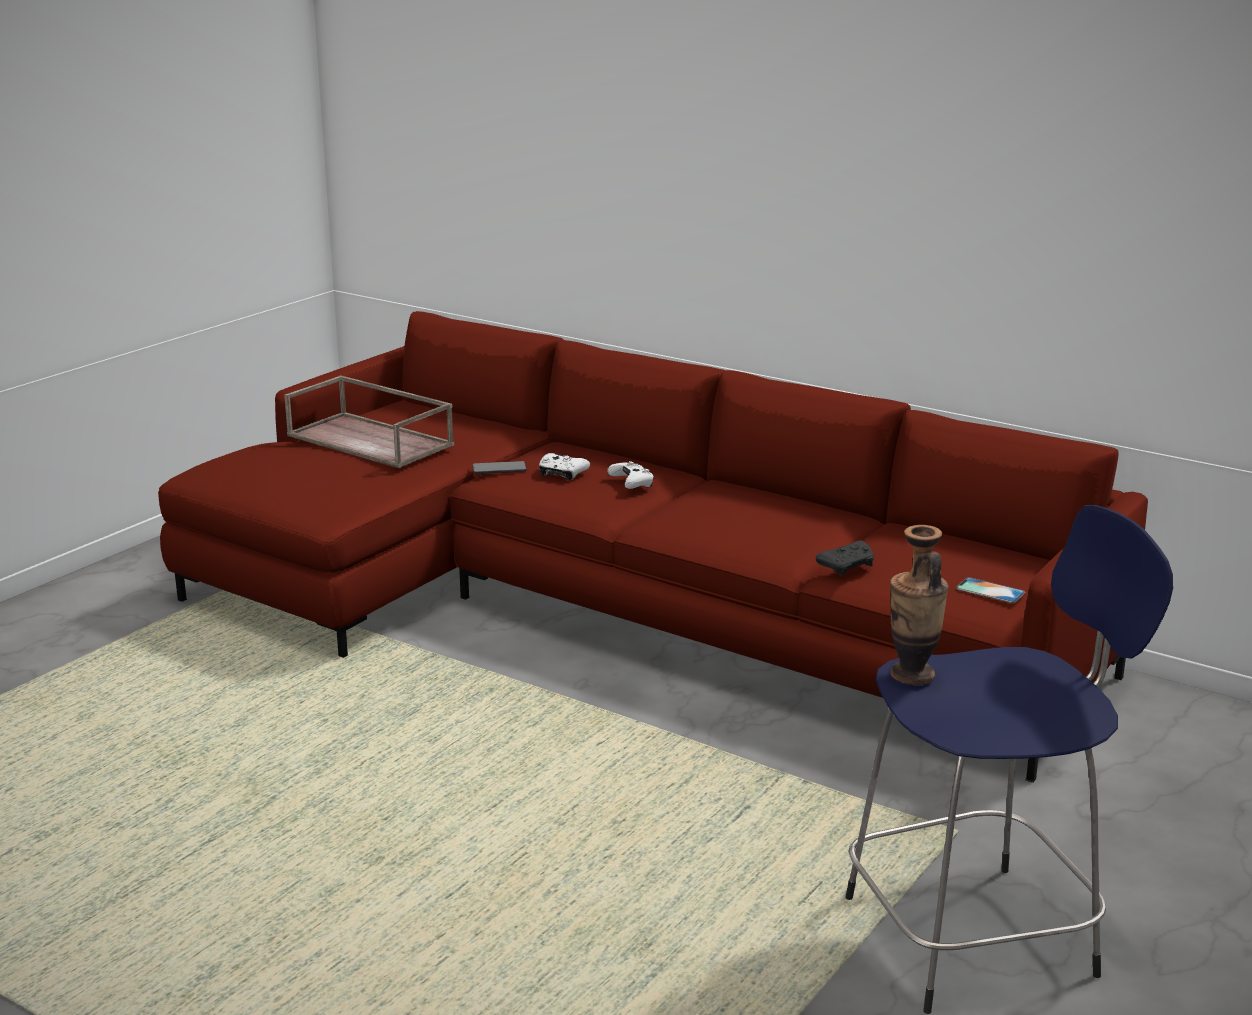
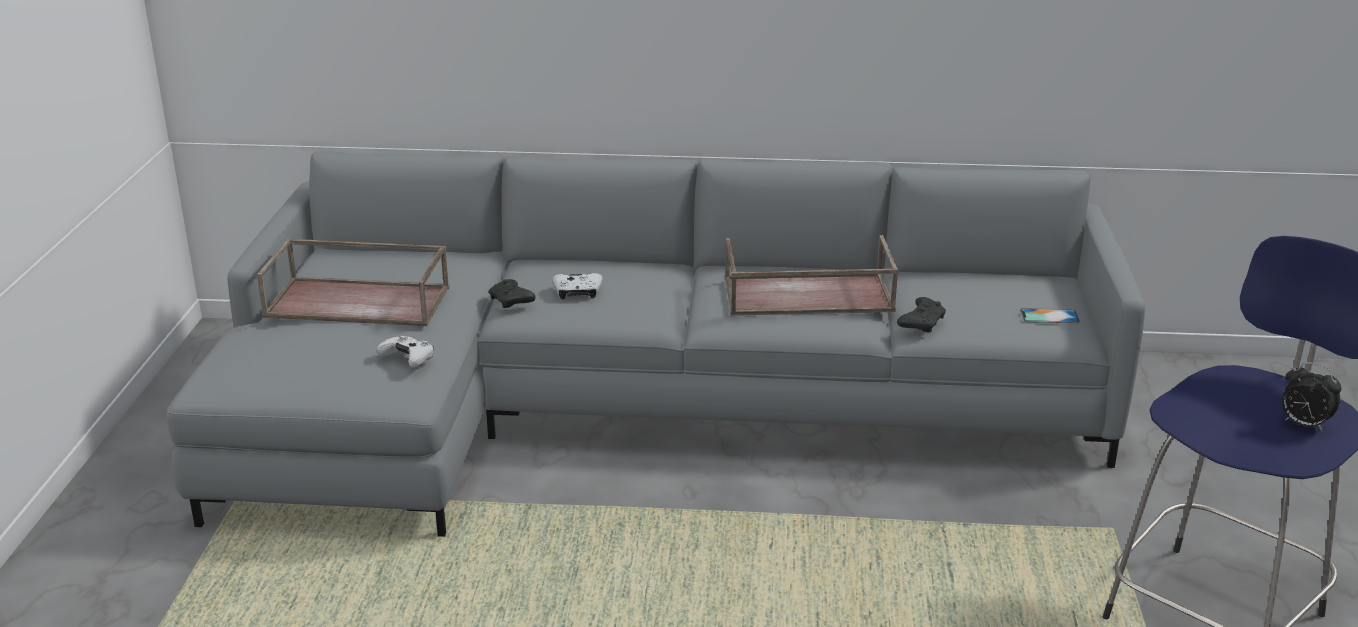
camera: 30 degrees left, 5 degrees up
red sofa [158,311,1148,783] -> grey sofa [166,151,1145,537]
phone [472,461,527,474] -> black game controller [489,279,536,308]
white game controller [607,461,654,489] -> white game controller moved to [376,336,434,368]
vase [890,525,949,685] -> none
none -> brown tray [725,235,899,316]
none -> alarm clock [1282,362,1341,432]

